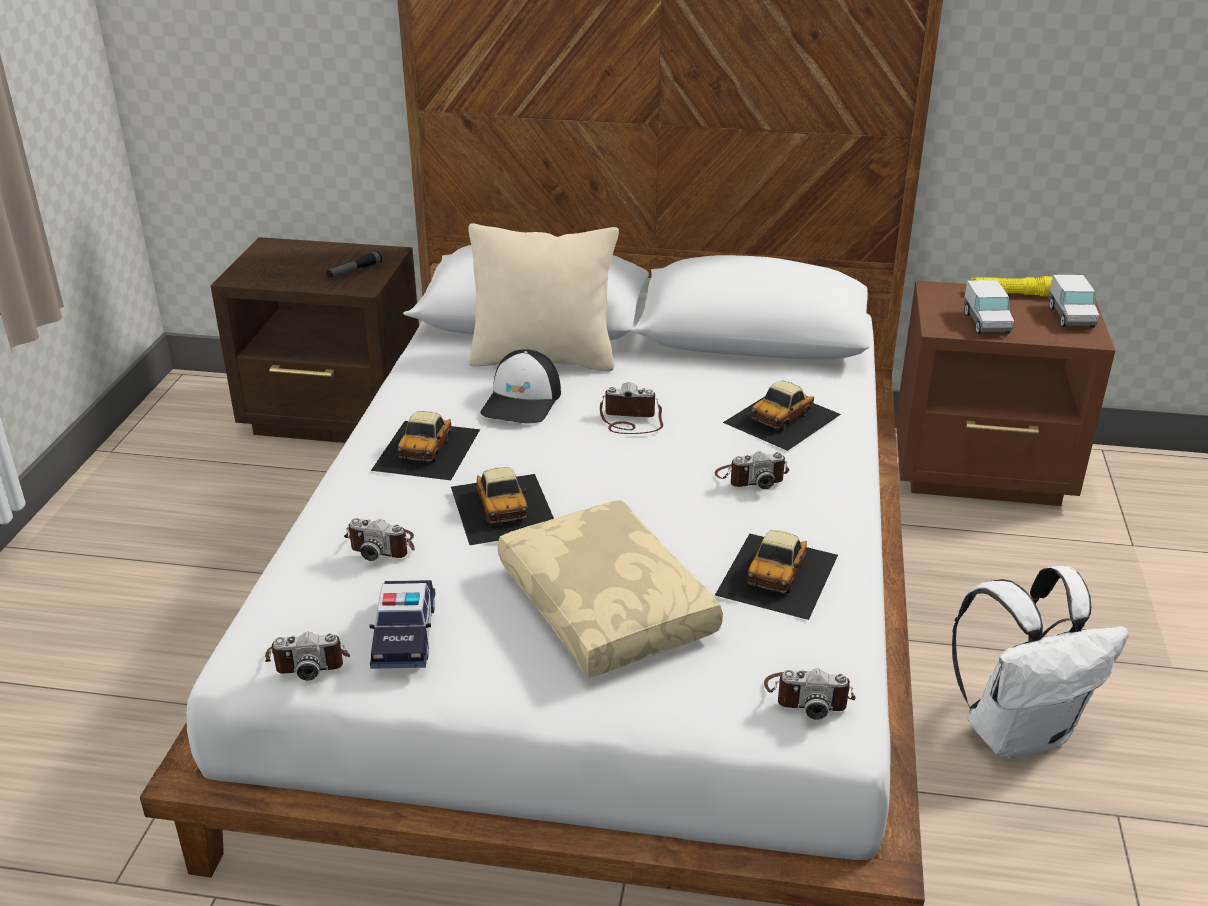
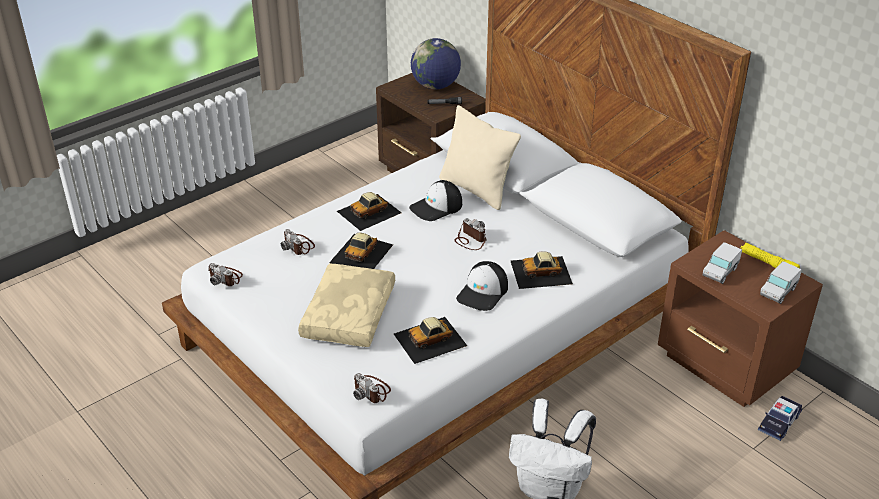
camera: 40 degrees right, 5 degrees up
toy car [369,580,435,669] -> toy car moved to [758,396,802,441]
camera [715,451,789,489] -> cap [456,261,508,311]
none -> globe [411,38,461,89]

